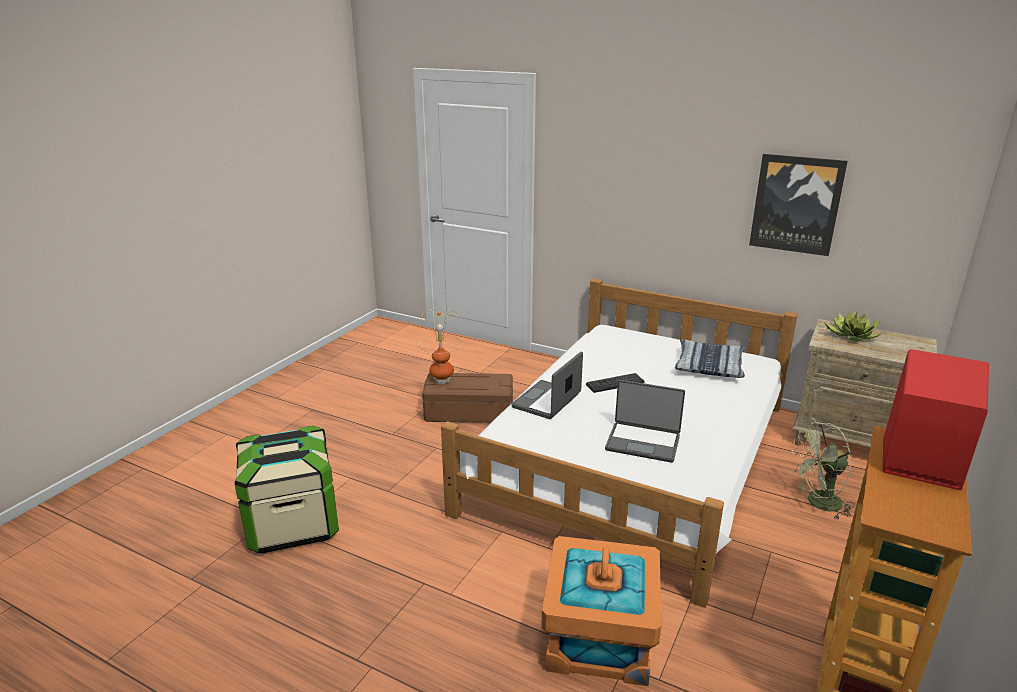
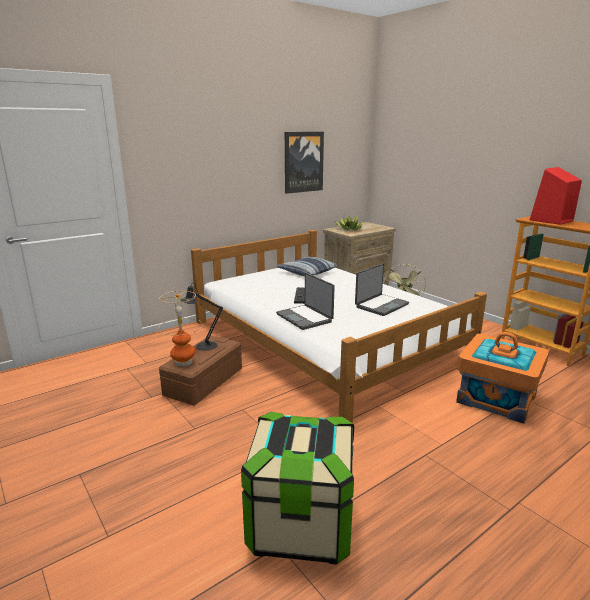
camera: 65 degrees left, 5 degrees down
none -> black table lamp [181,282,223,351]

